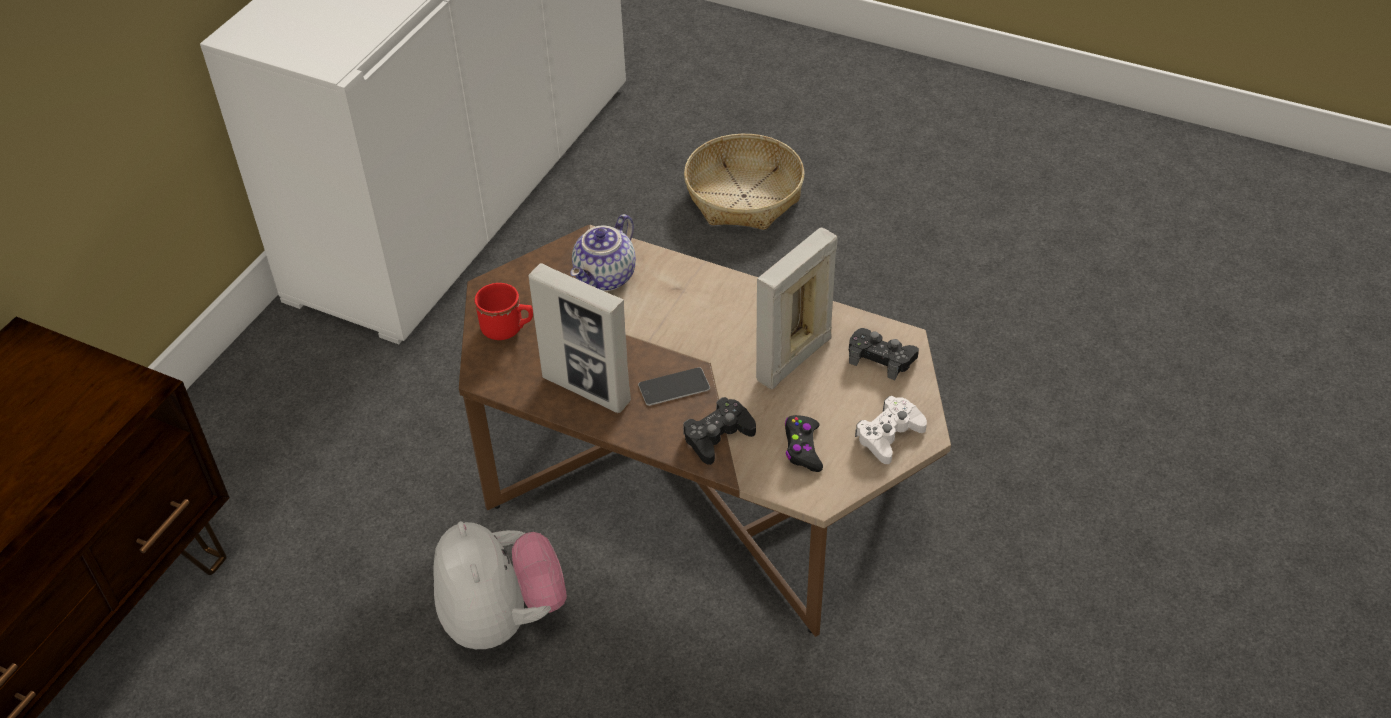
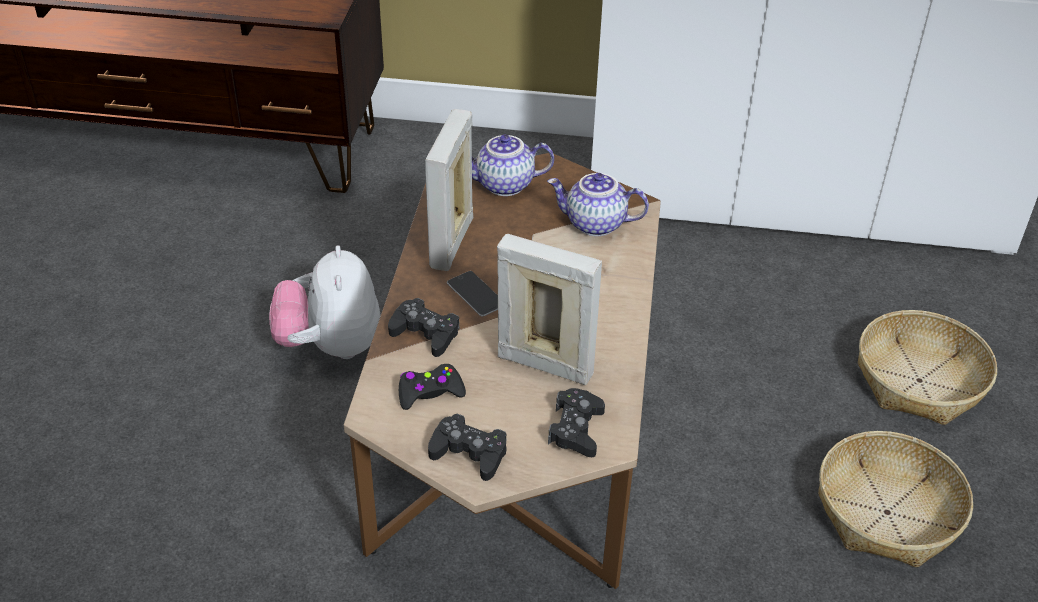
camera: 70 degrees right, 5 degrees down
plush toy [433,521,567,649] -> plush toy turned 120 degrees clockwise [270,245,381,359]
red mug [475,283,533,340] -> teapot [472,135,554,196]
white game controller [855,396,927,464] -> black game controller [428,414,507,481]
none -> basket [818,431,973,568]

